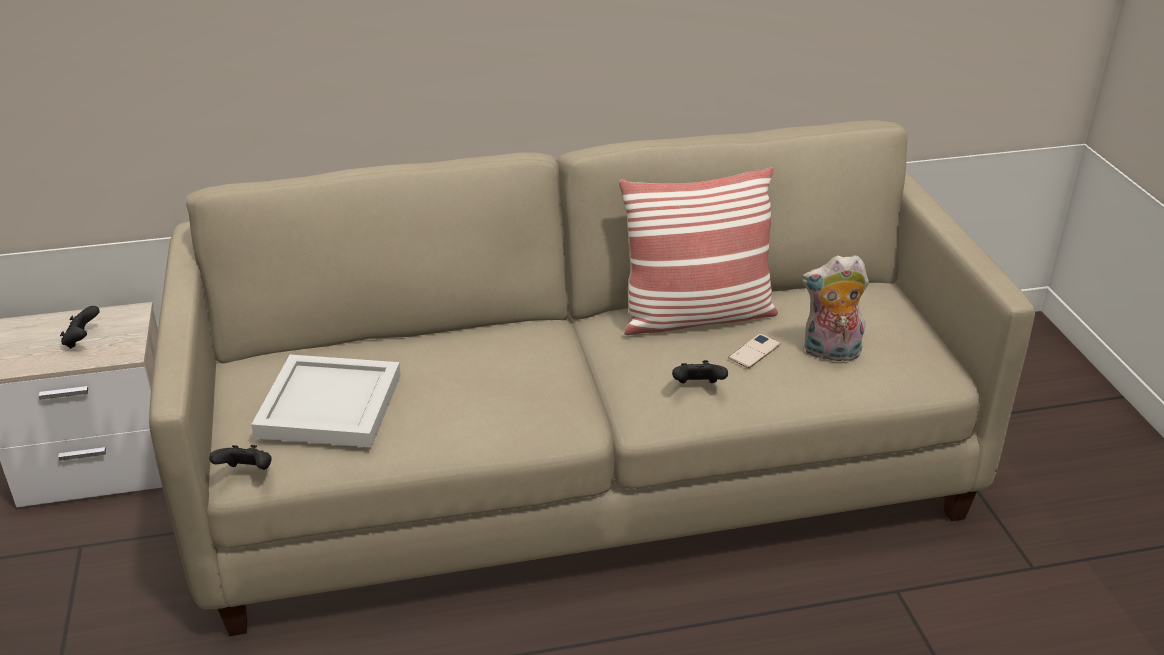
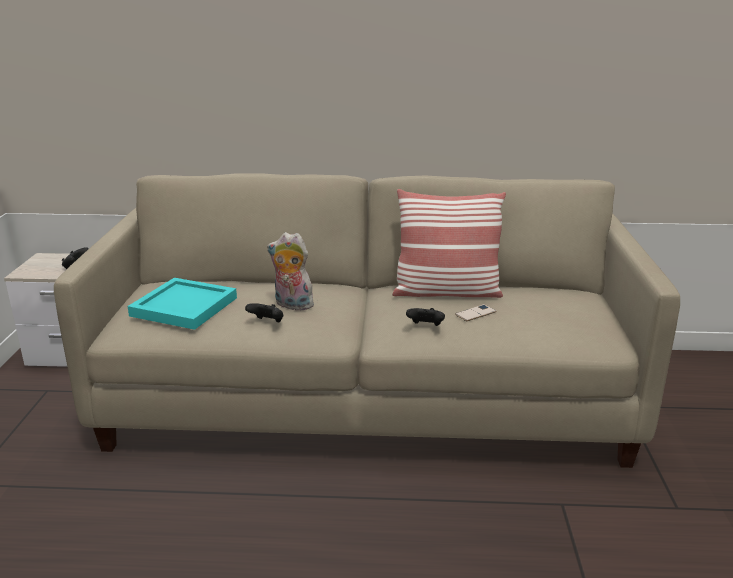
camera: 15 degrees right, 10 degrees down
black game controller [209,445,272,470] -> black game controller moved to [245,303,283,322]
white tray [251,355,401,447] -> turquoise tray [128,278,237,330]
plush toy [802,255,869,365] -> plush toy moved to [267,232,317,310]

